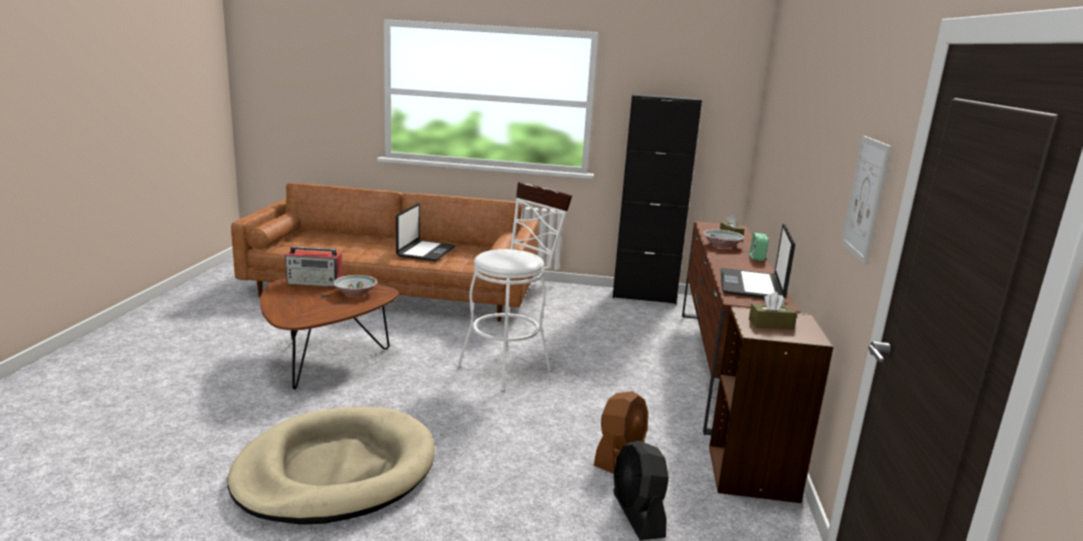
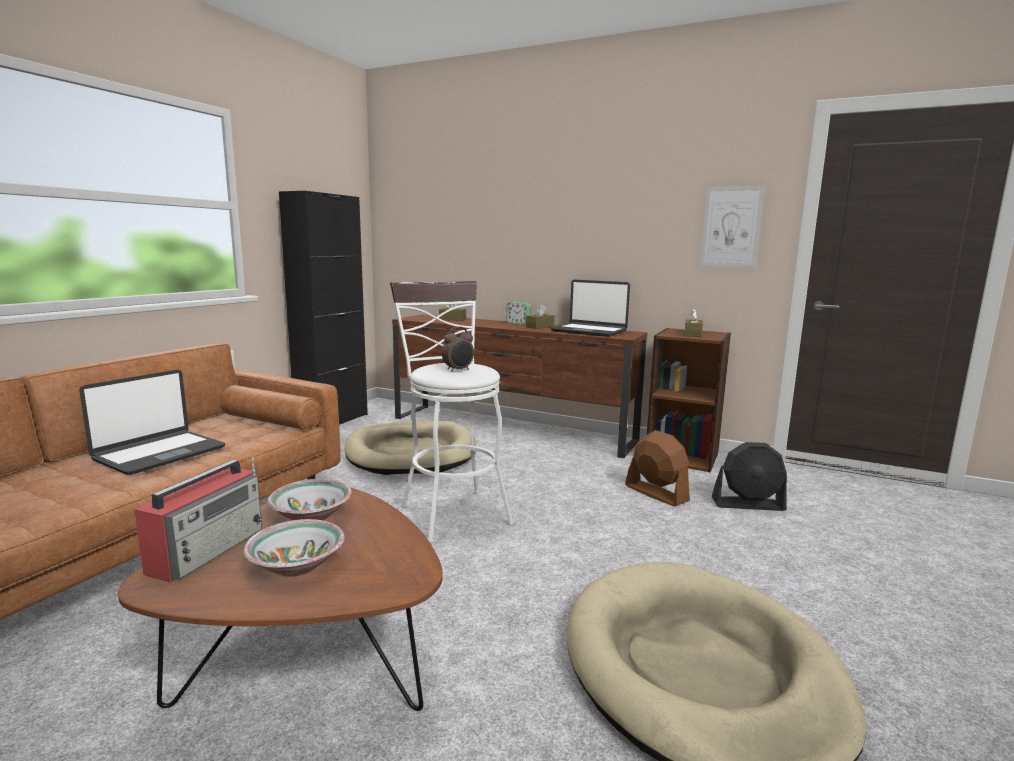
camera: 70 degrees left, 5 degrees down
laptop [396,203,455,261] -> laptop turned 90 degrees clockwise [79,369,225,475]
bowl [703,229,744,248] -> bowl moved to [243,519,345,577]
none -> beige dog bed [345,421,476,475]
none -> alarm clock [442,327,474,372]
none -> brown tissue box [526,304,555,329]

